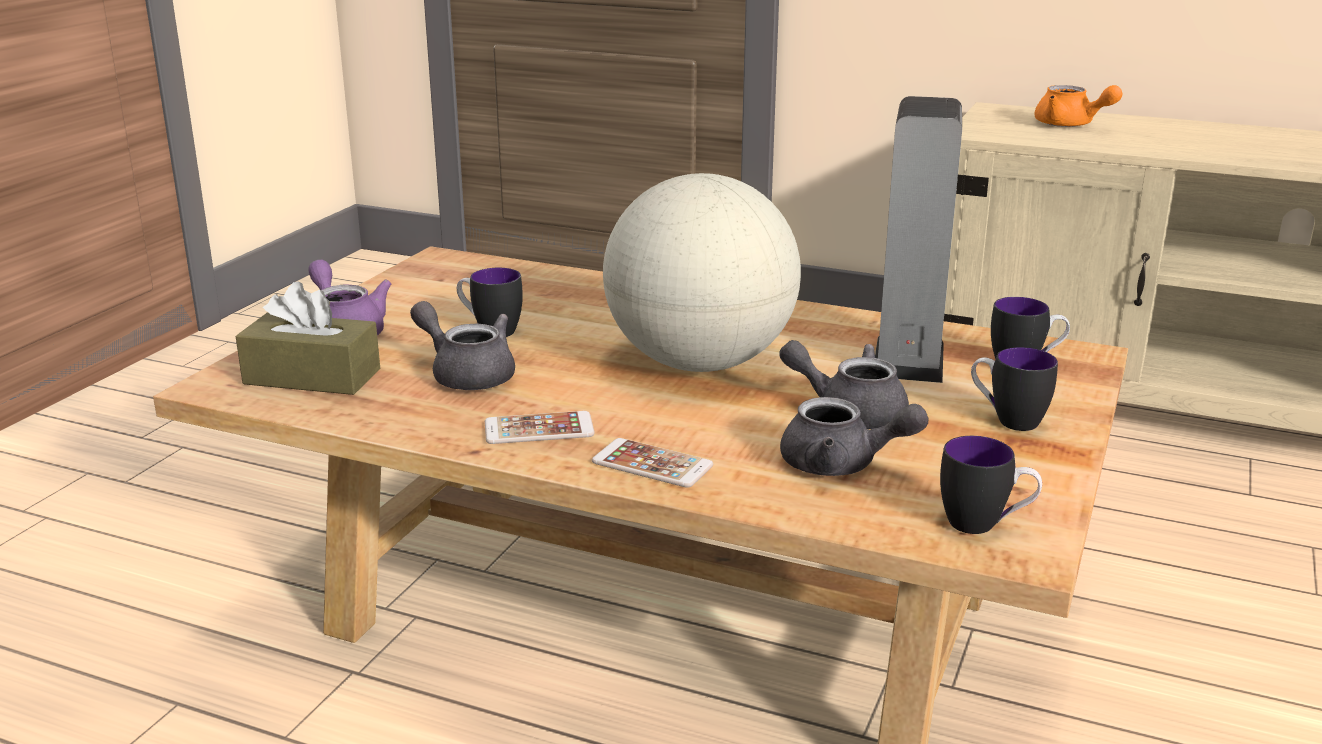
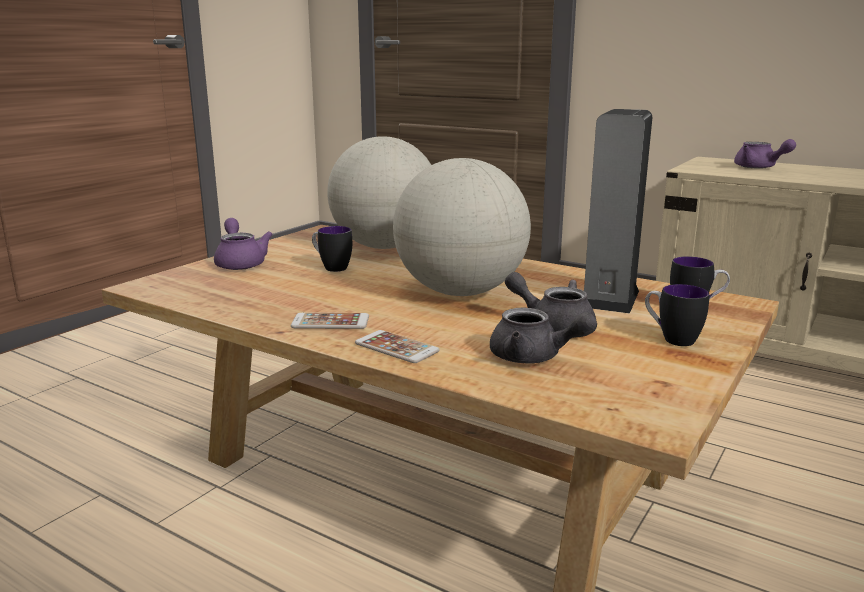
camera: 10 degrees right, 5 degrees down
brown tissue box [236,281,380,395] -> none
grey teapot [410,301,515,390] -> none
mug [940,436,1042,534] -> none
orange teapot [1035,85,1123,127] -> purple teapot [734,139,796,169]
none -> globe [327,136,431,249]

